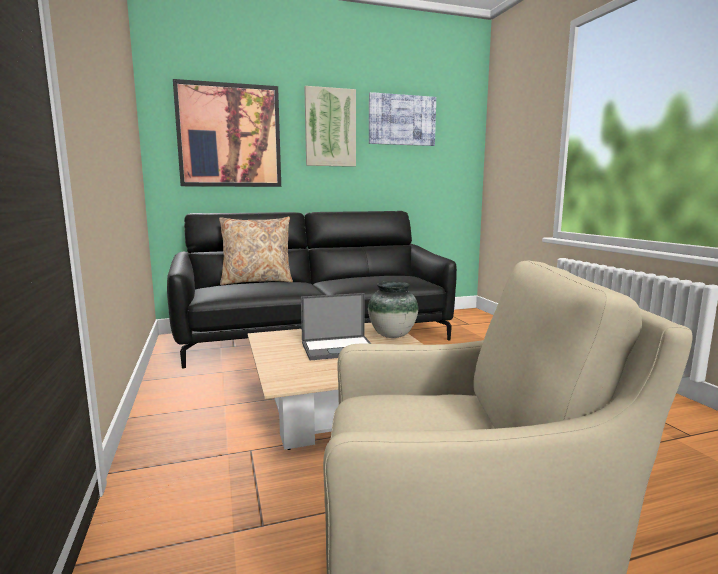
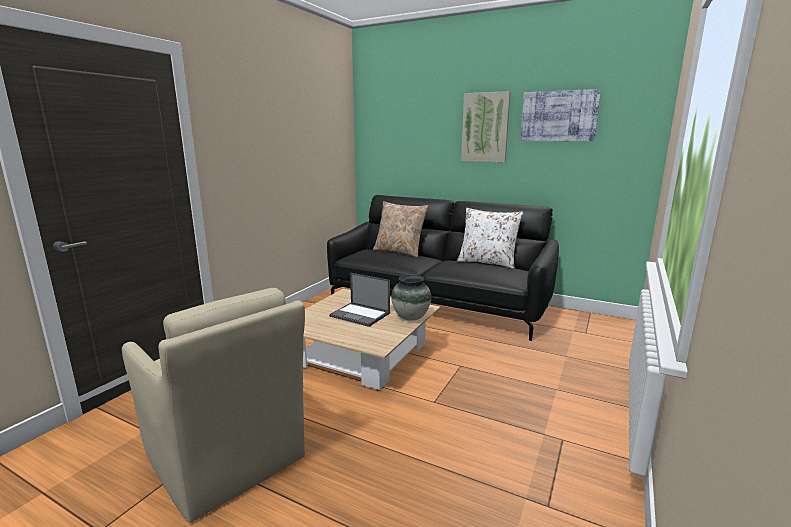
camera: 45 degrees right, 5 degrees up
picture [173,79,281,187] -> none
none -> white pillow [457,208,523,269]

